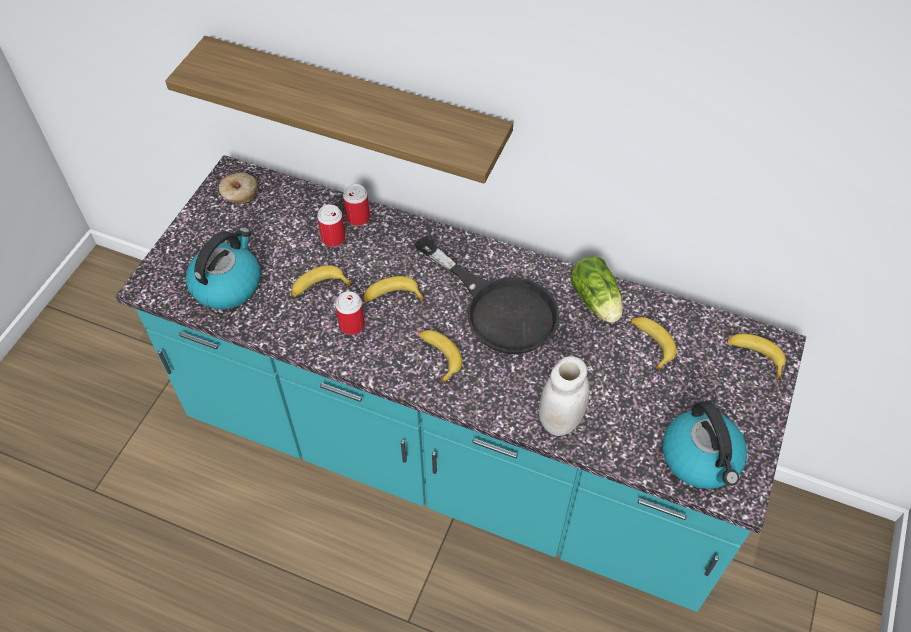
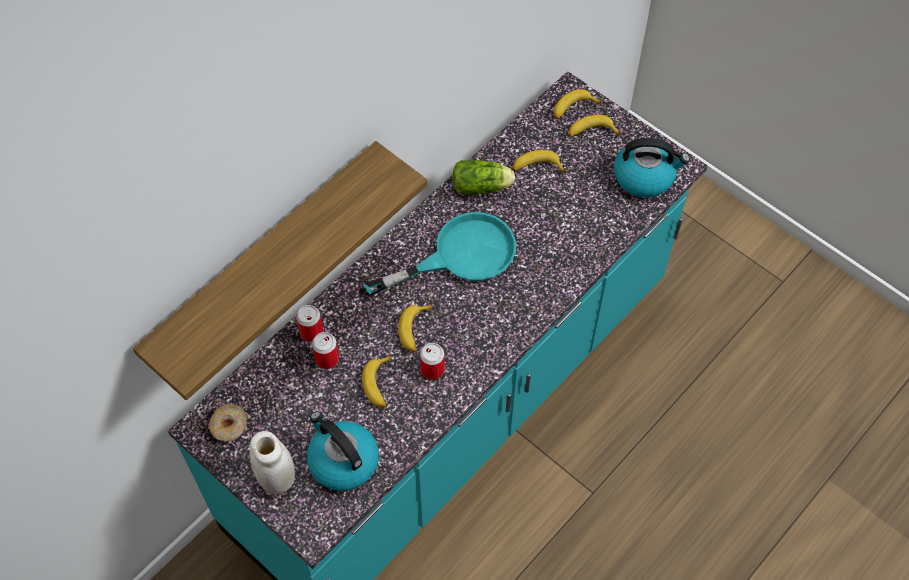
camera: 70 degrees left, 5 degrees up
black frying pan [414,236,559,354] -> turquoise frying pan [365,212,516,296]
banana [418,330,462,384] -> banana moved to [568,114,621,137]
white jar [539,356,590,436] -> white jar moved to [250,431,295,494]

